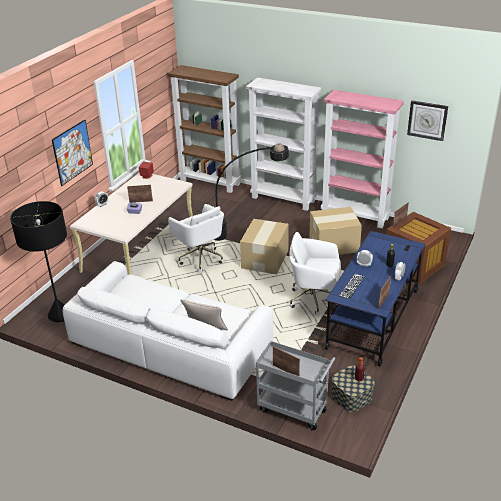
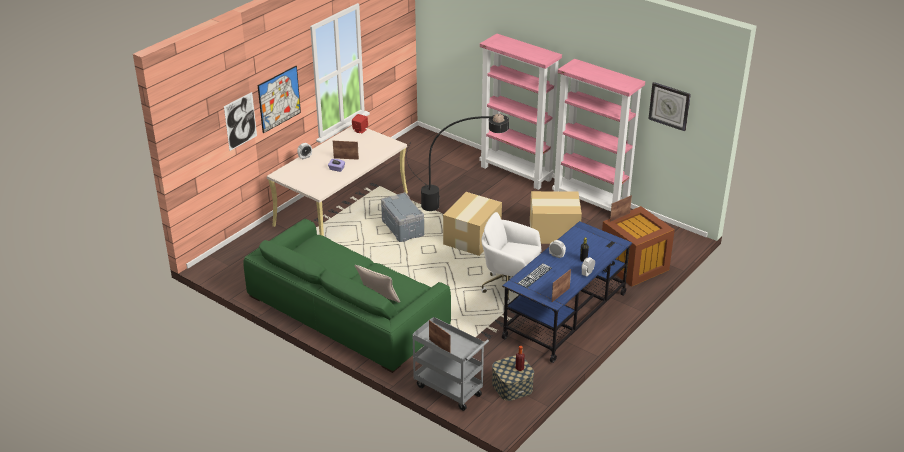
camera: 10 degrees right, 0 degrees up
black floor lamp [10,201,67,322] -> none
white sofa [63,261,273,401] -> green sofa [243,219,451,373]
brown bookcase [168,65,241,193] -> none
white office chair [168,204,224,272] -> grey storage box [381,193,424,242]
white bookcase [246,77,322,211] -> pink bookcase [479,34,562,190]
none -> picture [224,92,257,151]

